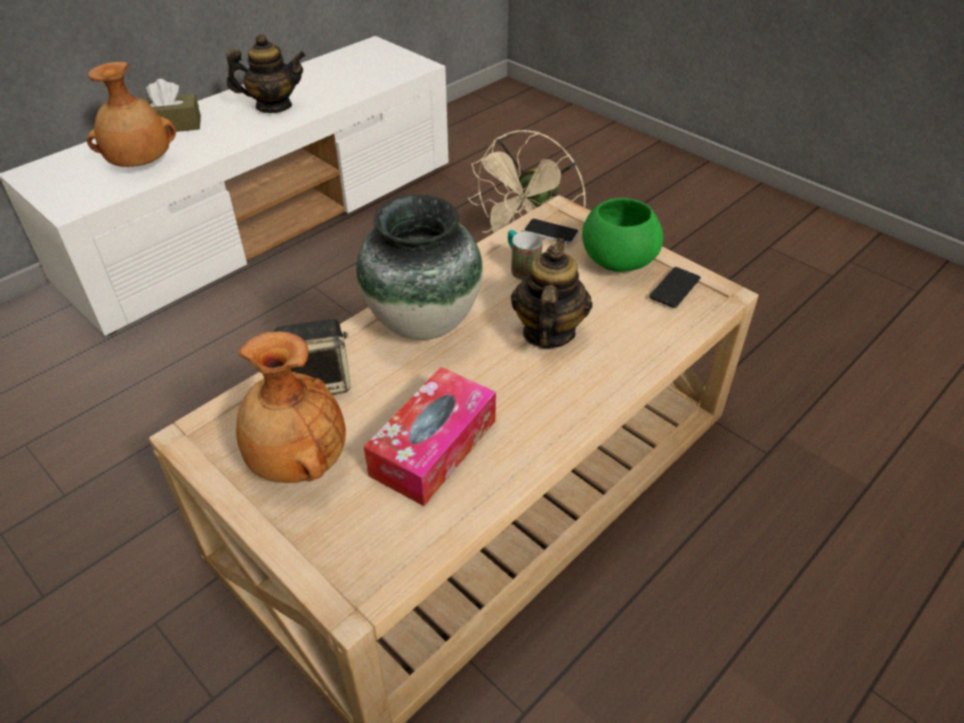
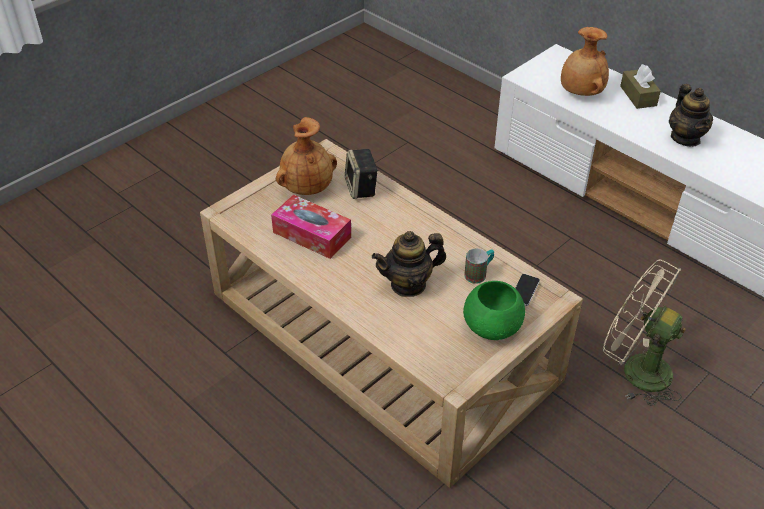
camera: 90 degrees right, 0 degrees up
vase [356,195,483,340] -> none
teapot [511,238,592,348] -> teapot turned 150 degrees clockwise [372,231,446,297]
phone [649,267,701,308] -> none

